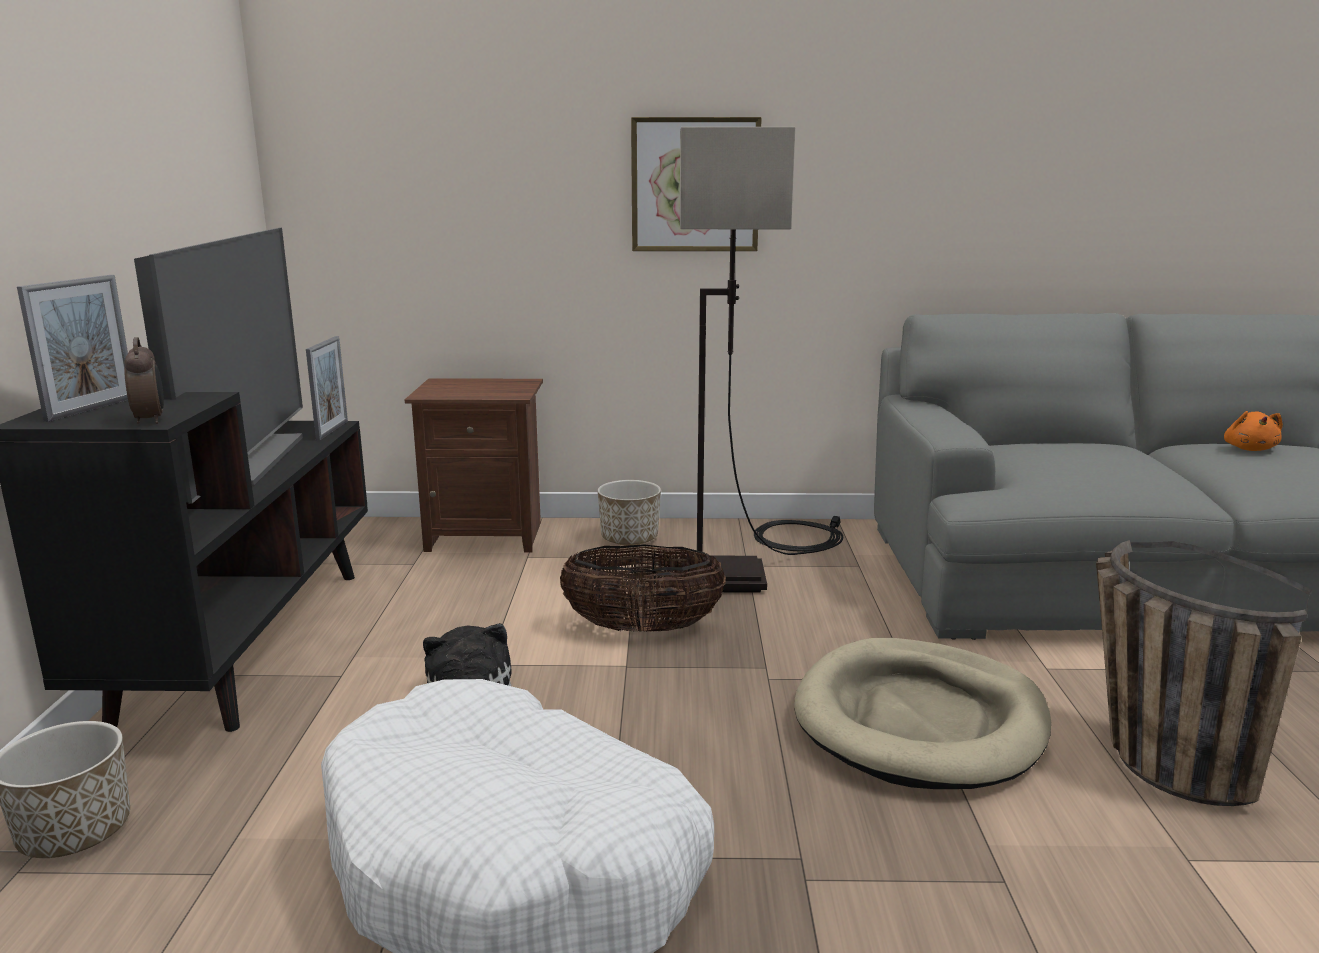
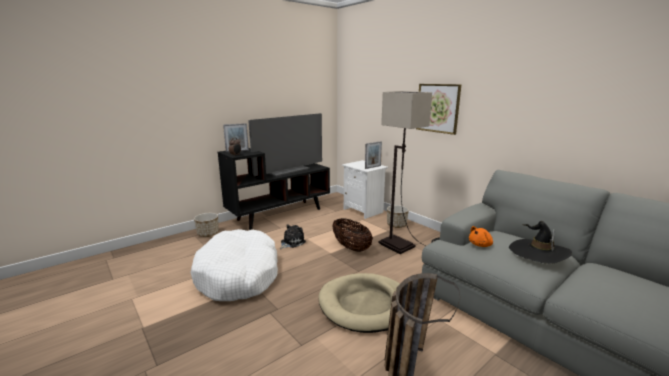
camera: 50 degrees right, 0 degrees up
picture frame [306,336,348,440] -> picture frame moved to [365,141,382,169]
brown nightstand [405,378,543,553] -> white nightstand [342,160,388,219]
orange plush toy [1224,411,1283,451] -> orange plush toy moved to [469,226,493,247]
none -> black hat [509,221,572,264]

